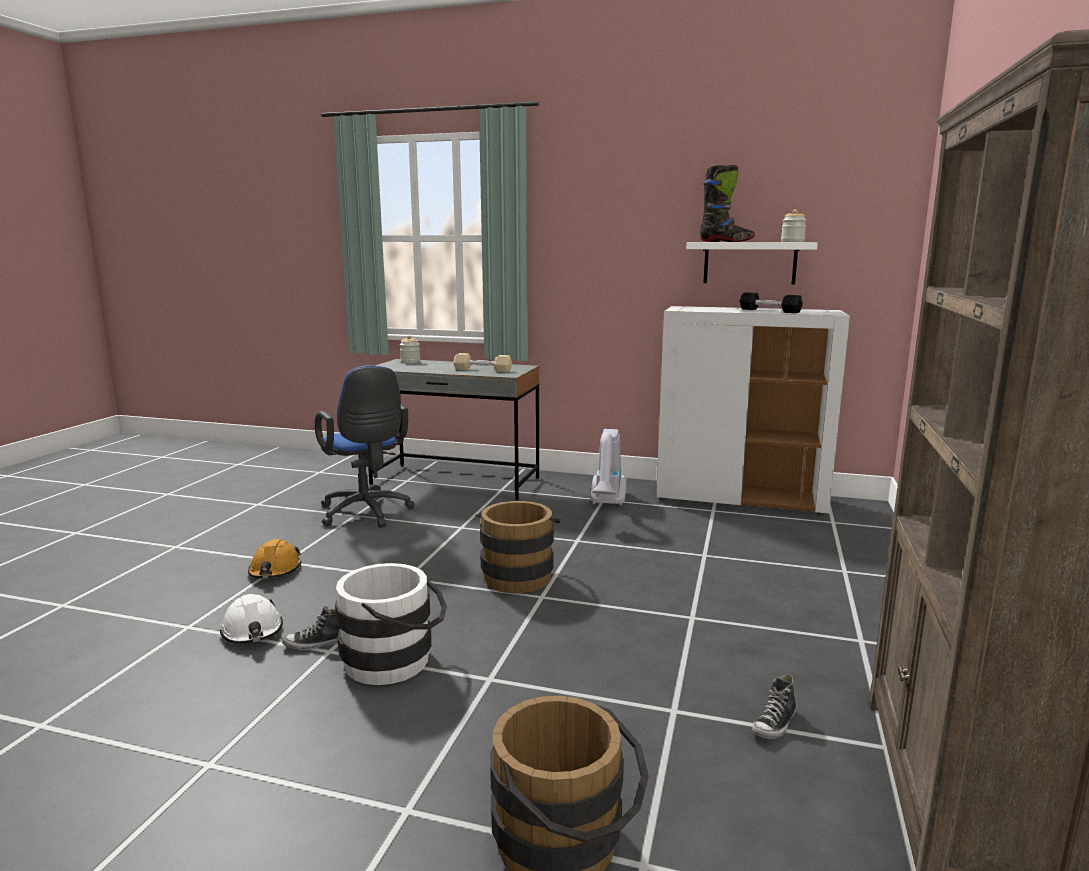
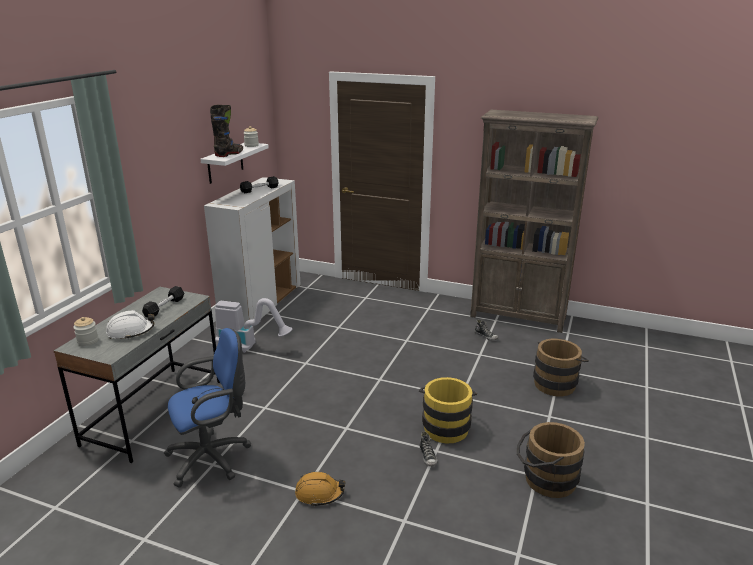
camera: 85 degrees left, 10 degrees up
white hard hat [219,594,283,644] -> white hard hat moved to [106,310,155,340]
white bucket [335,563,447,685] -> yellow bucket [419,377,477,443]
beige dumbbell [454,353,512,372] -> black dumbbell [142,286,184,317]
brown bucket [475,501,560,593] -> brown bucket moved to [517,422,585,498]

